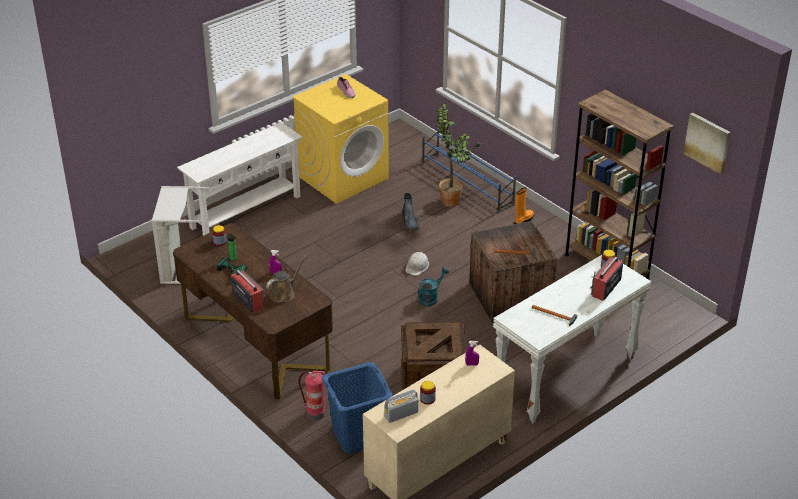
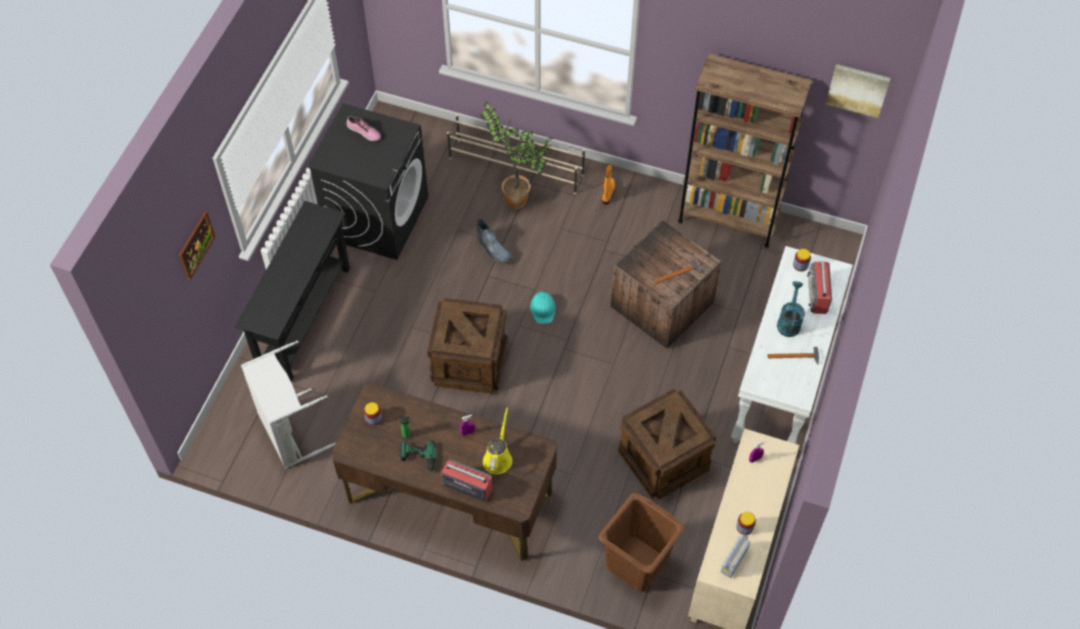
camera: 30 degrees left, 20 degrees up
white console table [177,122,303,236] -> black console table [235,201,350,382]
brown watering can [266,255,307,303] -> yellow watering can [483,407,512,474]
yellow washing machine [292,74,389,204] -> black washing machine [307,103,428,260]
fire extinguisher [298,371,325,420] -> none
blue laundry basket [322,362,393,454] -> brown laundry basket [598,493,685,592]
white hard hat [406,252,429,276] -> turquoise hard hat [530,290,556,324]
turquoise watering can [418,267,449,306] -> turquoise watering can moved to [777,281,805,337]
blue shoe rack [422,129,516,213] -> beige shoe rack [447,114,585,194]
none -> picture [179,211,215,280]
none -> crate [427,298,507,393]

